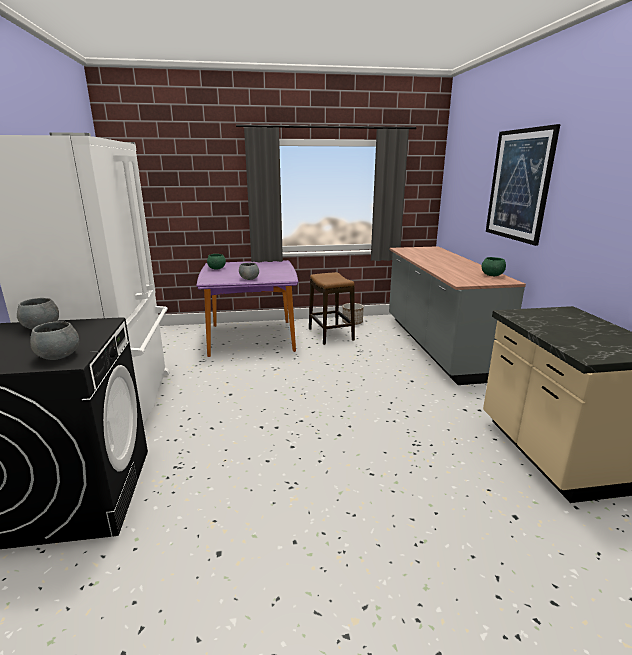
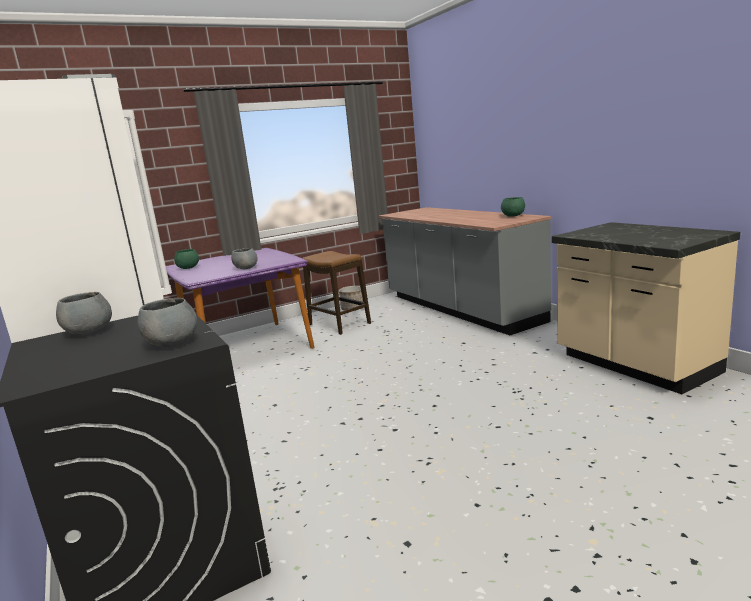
camera: 20 degrees left, 5 degrees down
picture [486,124,560,246] -> none

